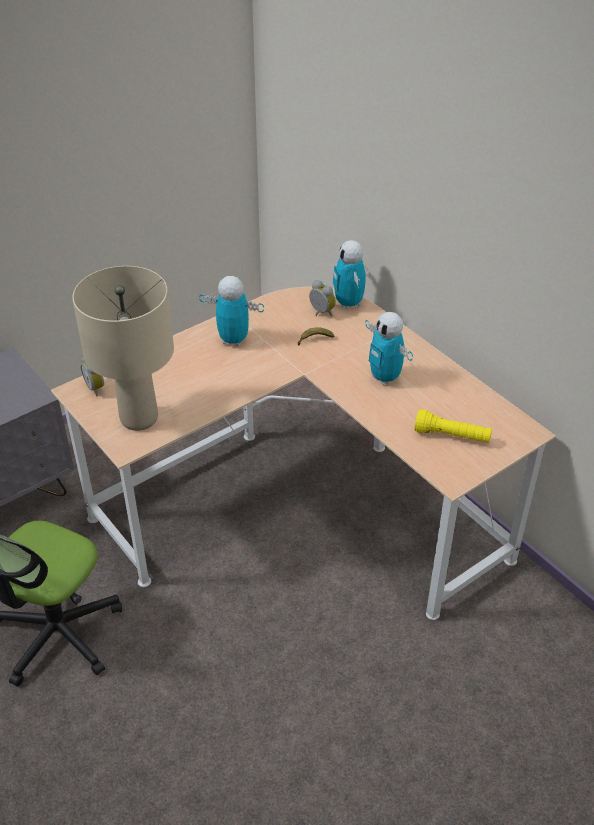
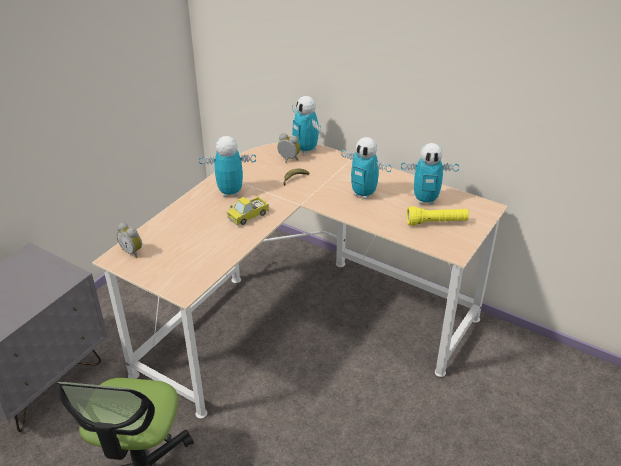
camera: 20 degrees left, 5 degrees down
beige table lamp [72,266,174,431] -> none
none -> toy truck [227,196,269,226]
none -> toy robot [401,143,459,205]

